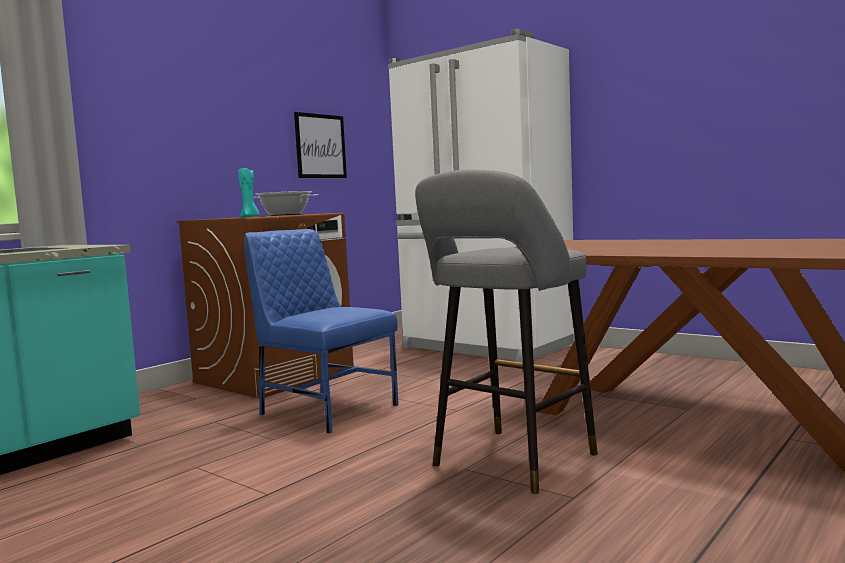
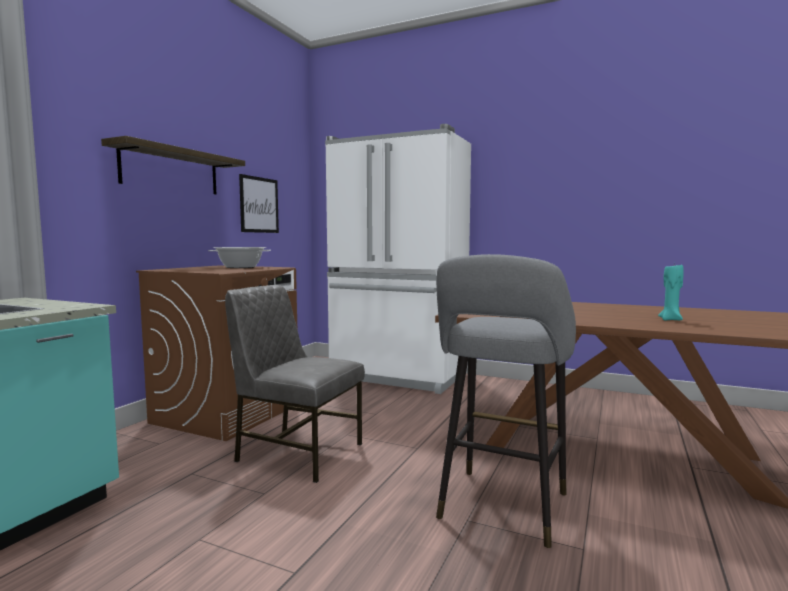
camera: 15 degrees left, 0 degrees up
turquoise candle [238,168,259,217] -> turquoise candle moved to [658,265,684,320]
blue chair [244,229,399,434] -> grey chair [225,285,365,483]
none -> shelf [101,136,245,195]

